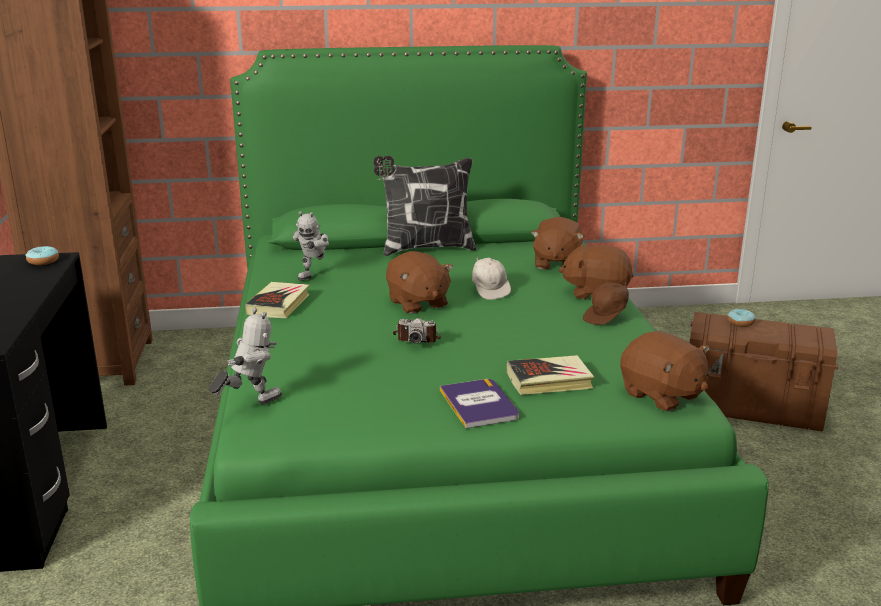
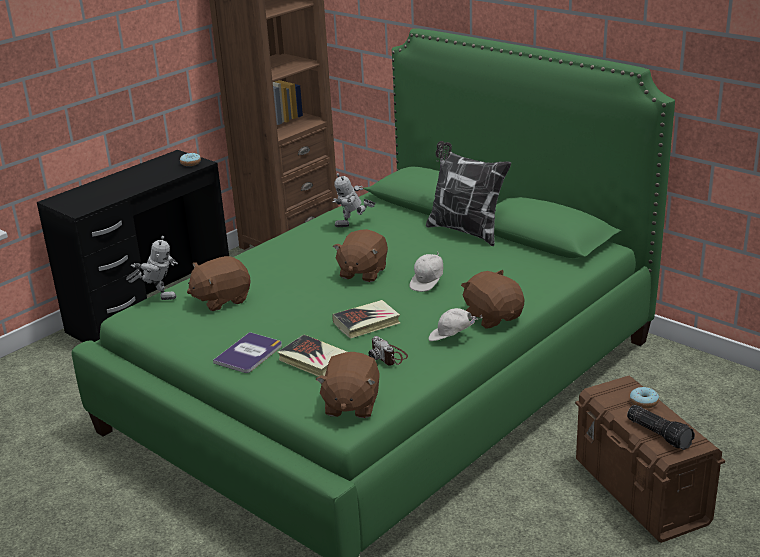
camera: 50 degrees right, 5 degrees up
book [245,282,310,318] -> book moved to [332,300,400,339]
camera [393,318,441,343] -> camera moved to [368,336,408,365]
brown plush toy [531,217,584,270] -> brown plush toy moved to [187,256,251,311]
brown cap [583,282,629,325] -> white cap [429,308,483,341]
none -> flashlight [627,405,695,450]

